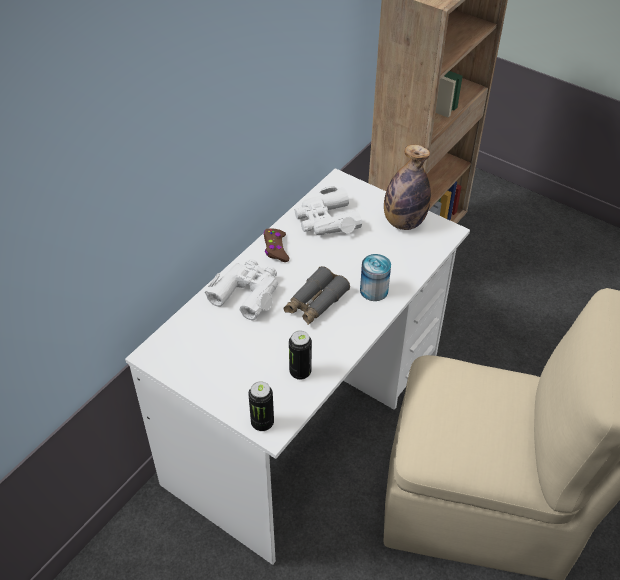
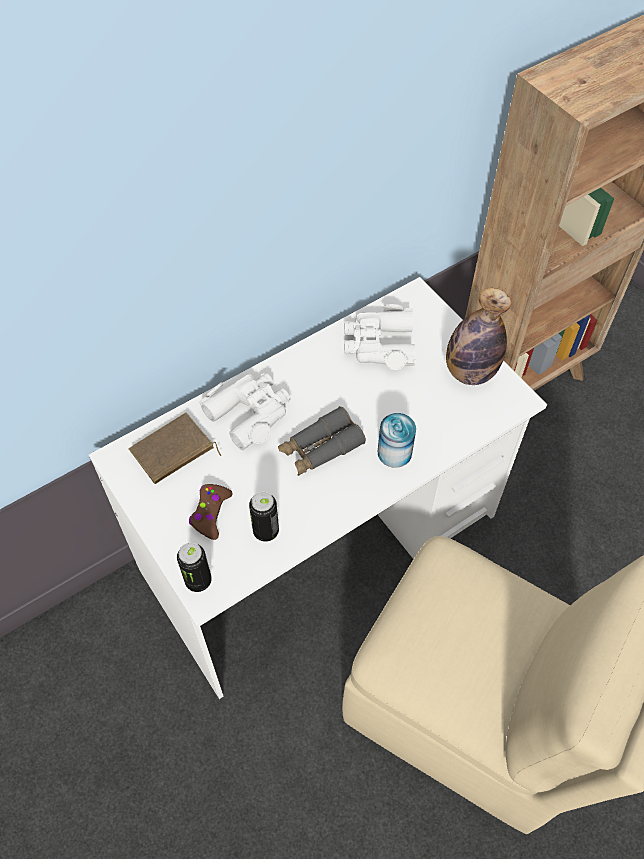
camera: 20 degrees right, 10 degrees up
brown game controller [264,228,289,262] -> brown game controller moved to [189,484,233,540]
none -> brown book [129,413,222,484]

